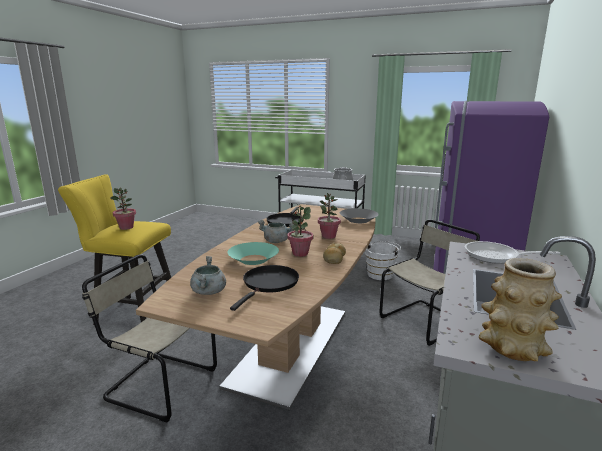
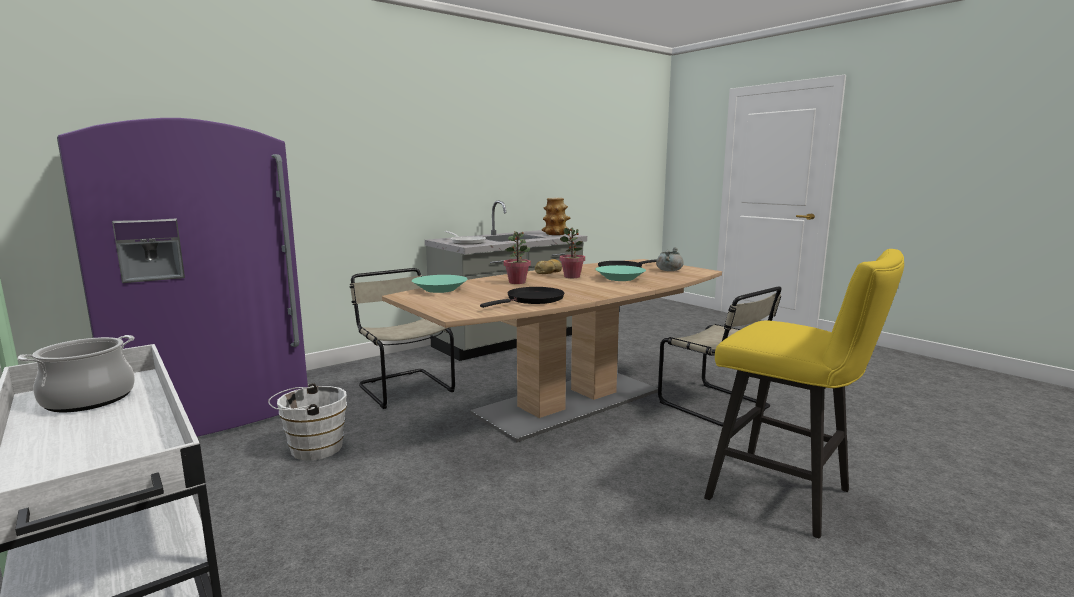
camera: 150 degrees left, 5 degrees down
potted plant [111,188,136,230] -> none
grey cooking pot [258,220,294,243] -> none
grey bowl [340,208,379,223] -> turquoise bowl [412,275,468,293]
beige chair [379,219,480,346] -> beige chair turned 60 degrees clockwise [350,268,455,409]

